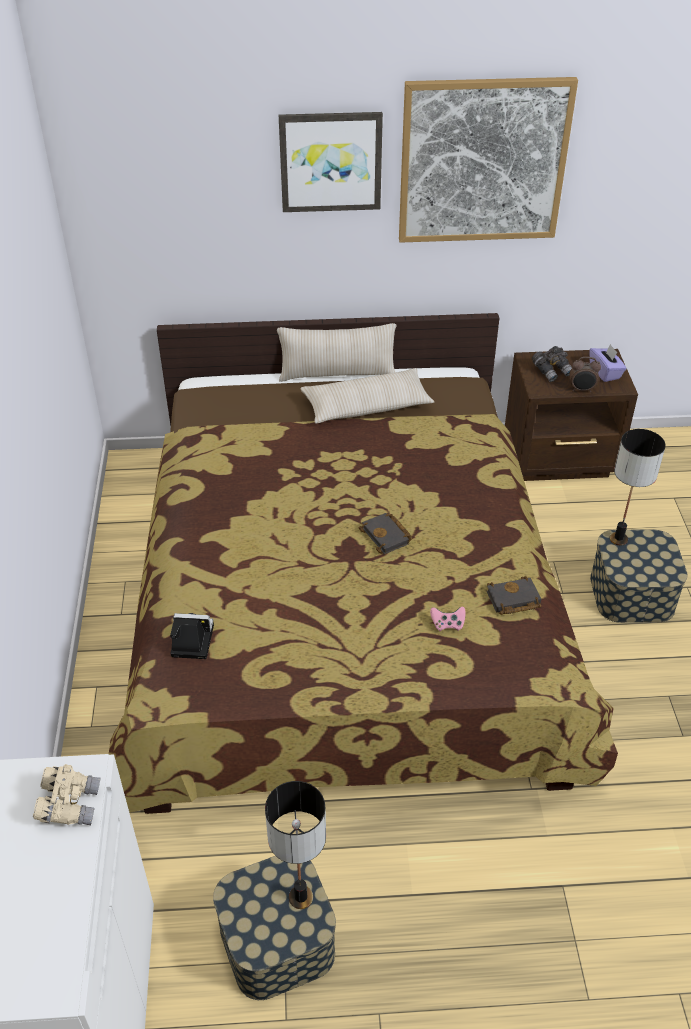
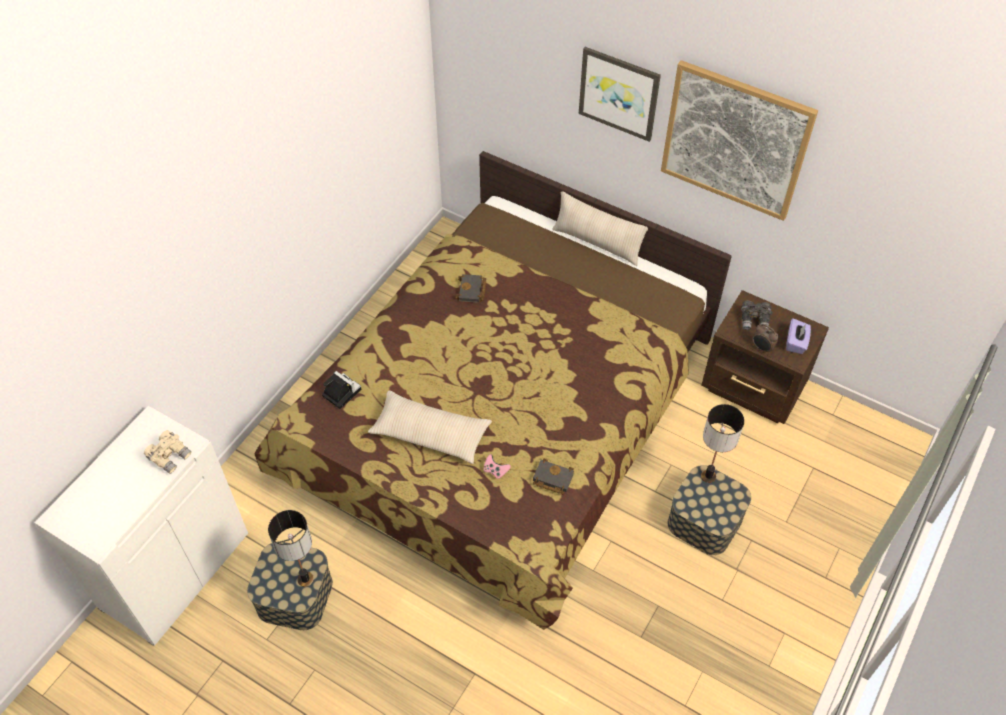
camera: 35 degrees right, 10 degrees up
beige pillow [300,368,434,423] -> beige pillow moved to [368,390,492,464]
black book [359,513,412,554] -> black book moved to [455,274,486,303]

